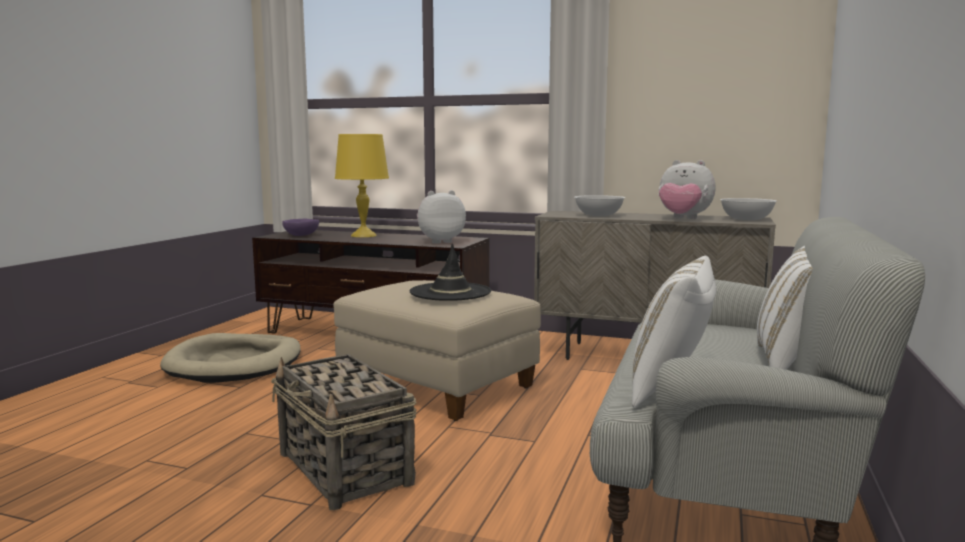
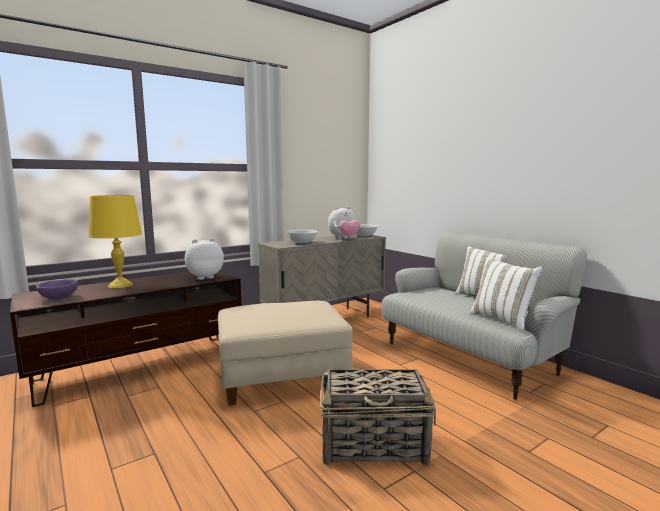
camera: 55 degrees left, 0 degrees up
beige dog bed [160,333,300,383] -> none
black hat [410,243,491,301] -> none
plush toy [417,190,466,244] -> plush toy turned 45 degrees clockwise [185,238,224,280]

